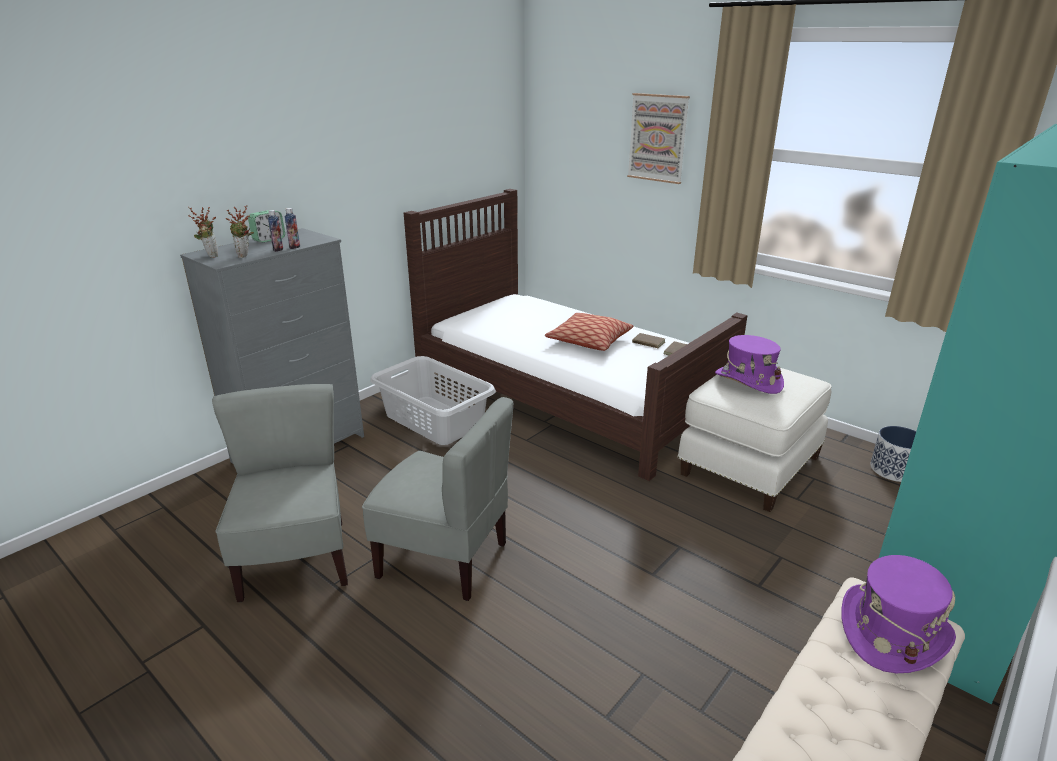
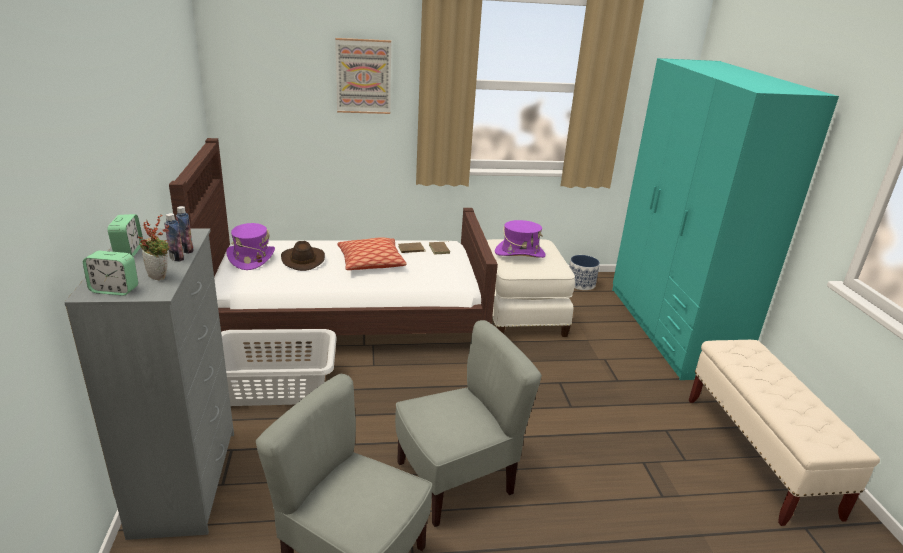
camera: 50 degrees left, 0 degrees up
potted plant [188,207,218,258] -> alarm clock [83,251,138,296]
purple hat [841,555,956,673] -> purple hat moved to [226,223,275,270]
none -> brown hat [281,241,325,271]

